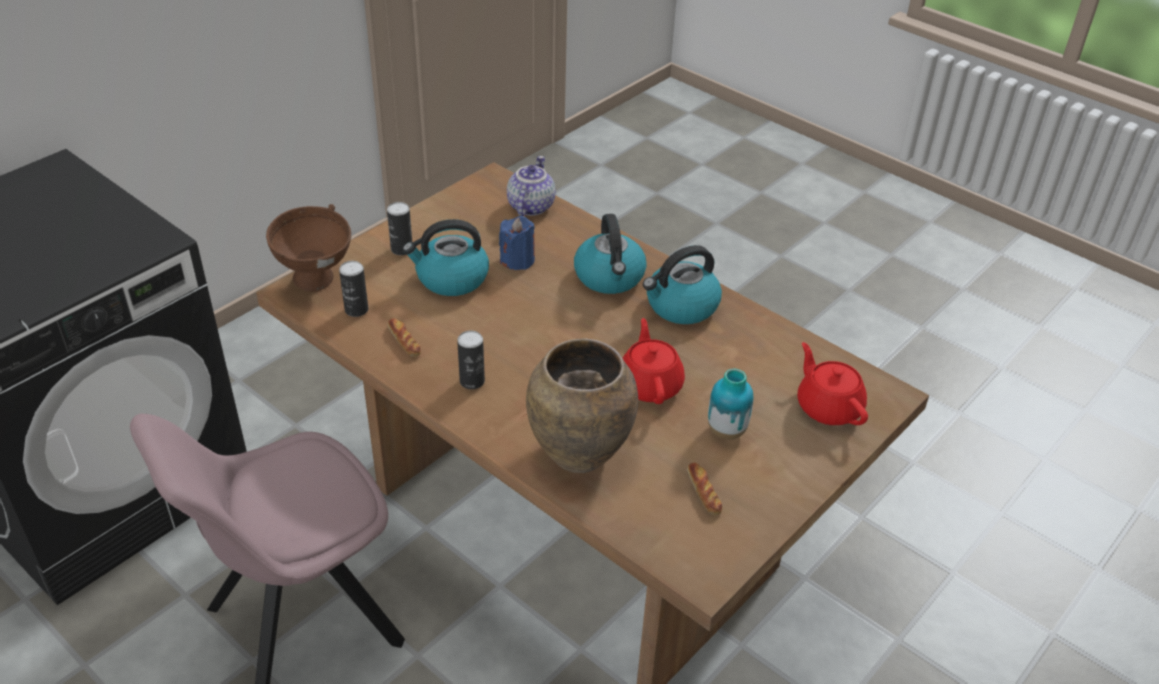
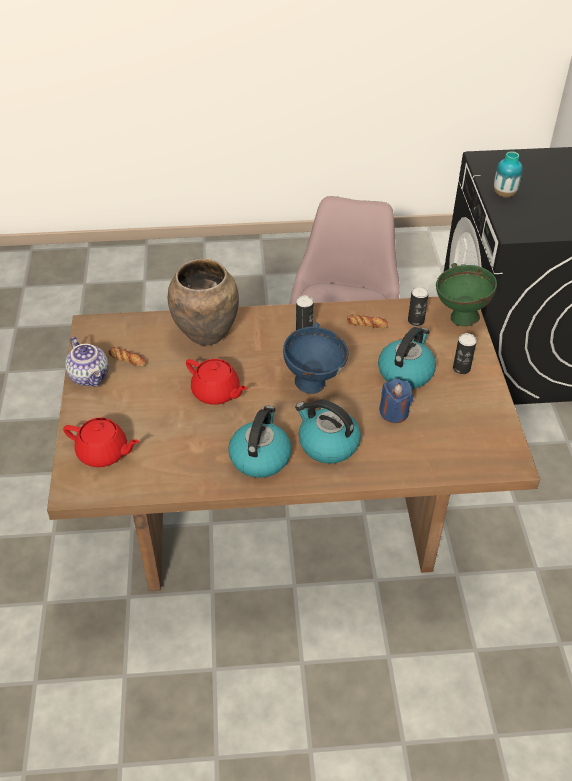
camera: 135 degrees right, 5 degrees up
brown bowl [266,204,351,292] -> green bowl [436,263,497,326]
teapot [507,156,556,216] -> teapot moved to [65,336,109,387]
vase [708,369,753,440] -> vase moved to [494,151,522,198]
none -> blue bowl [283,322,348,394]

